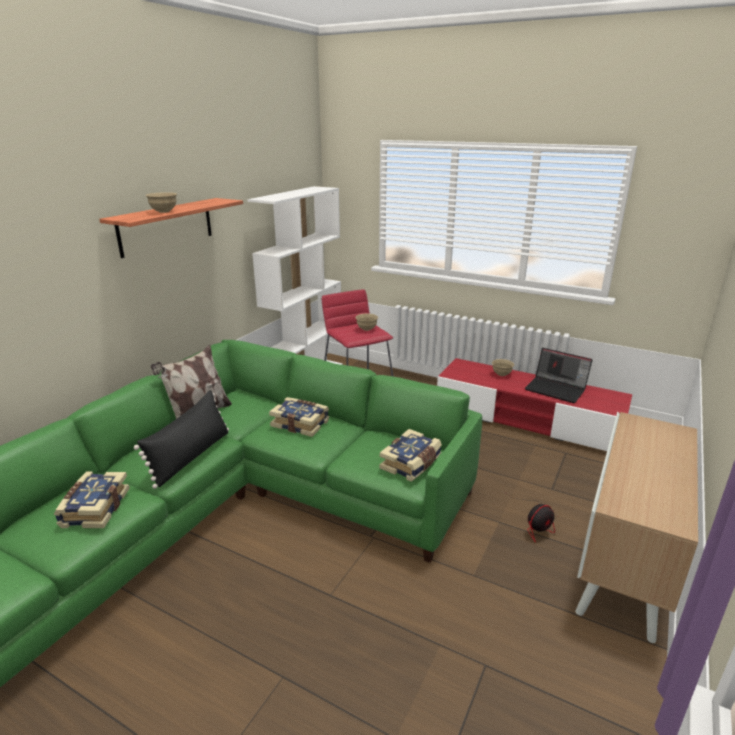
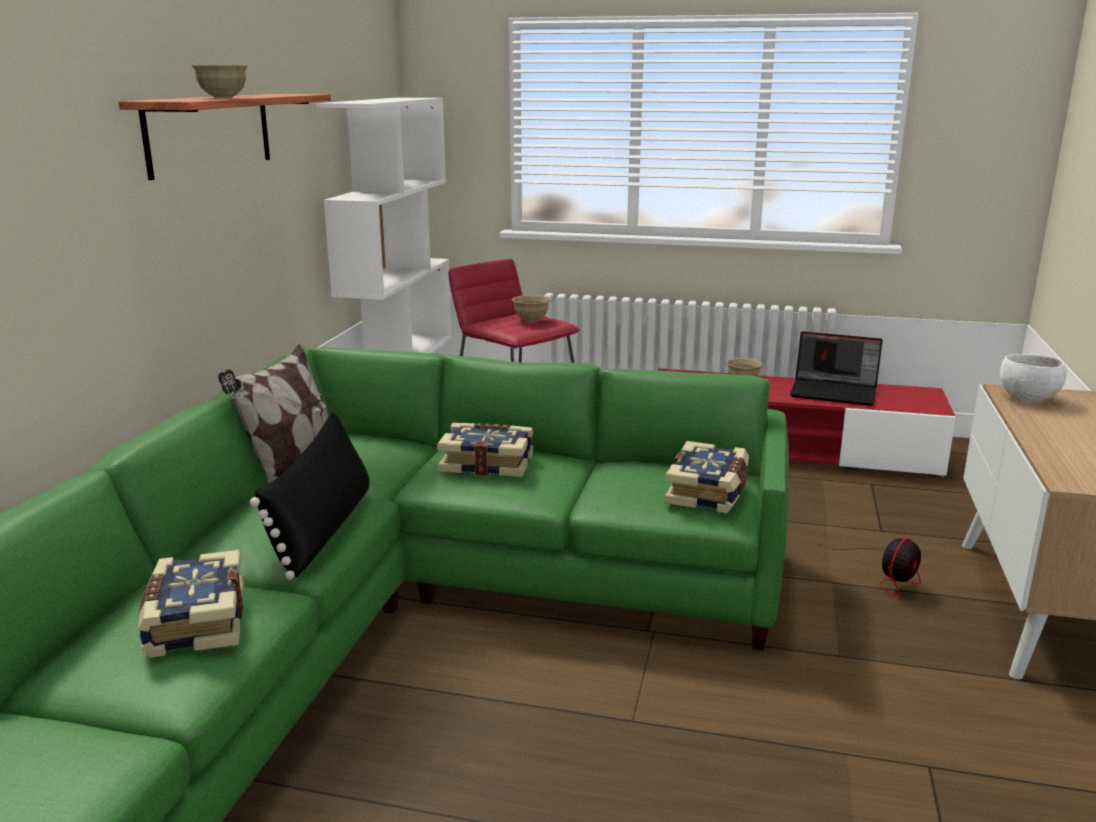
camera: 15 degrees left, 5 degrees down
none -> white bowl [1000,354,1067,401]

